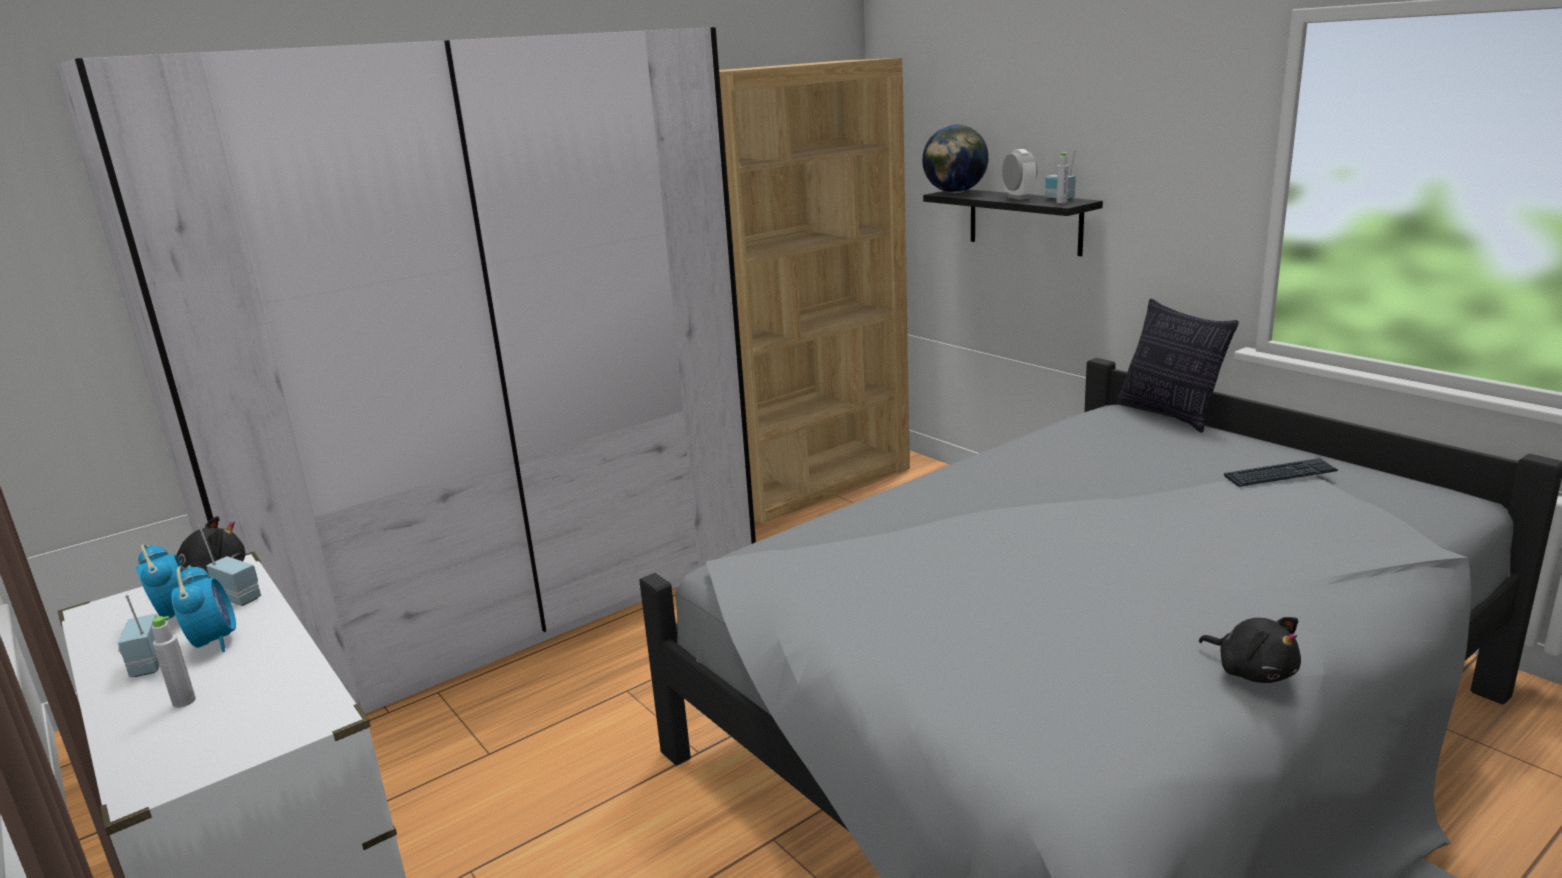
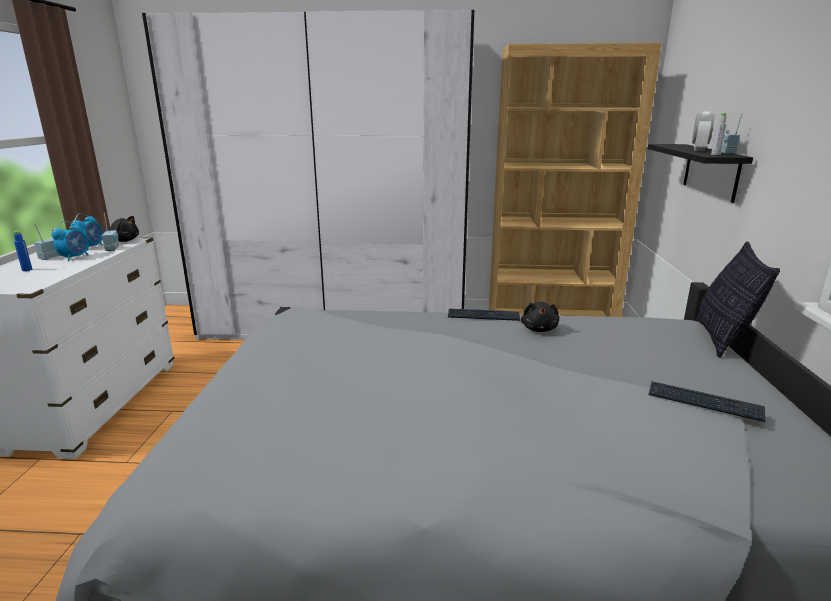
camera: 40 degrees right, 0 degrees up
grey bottle [152,616,196,708] -> blue bottle [14,231,32,271]
globe [922,125,989,193] -> none
black plush toy [1199,617,1301,683] -> black plush toy moved to [521,302,559,332]
none -> keyboard [448,309,520,321]

